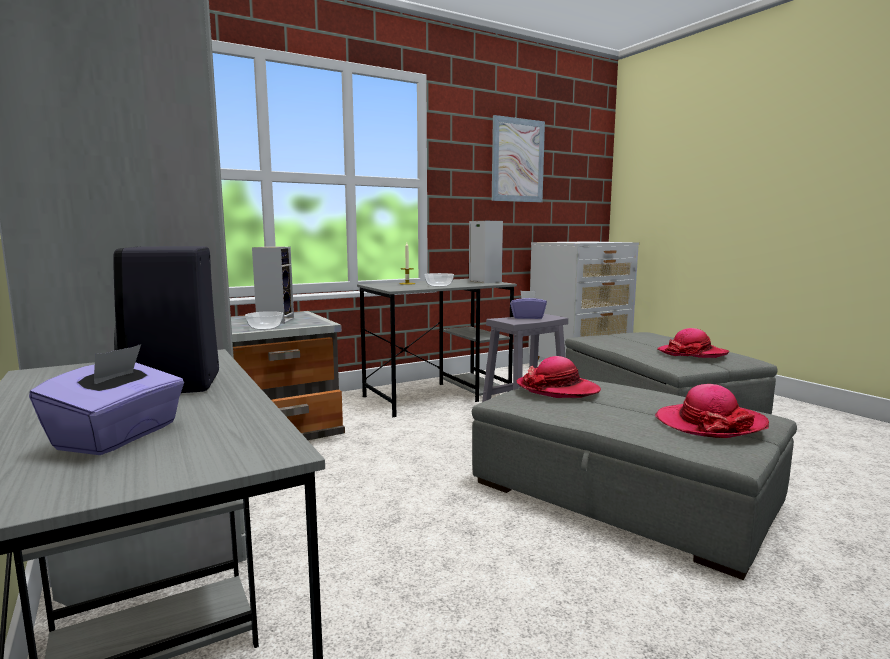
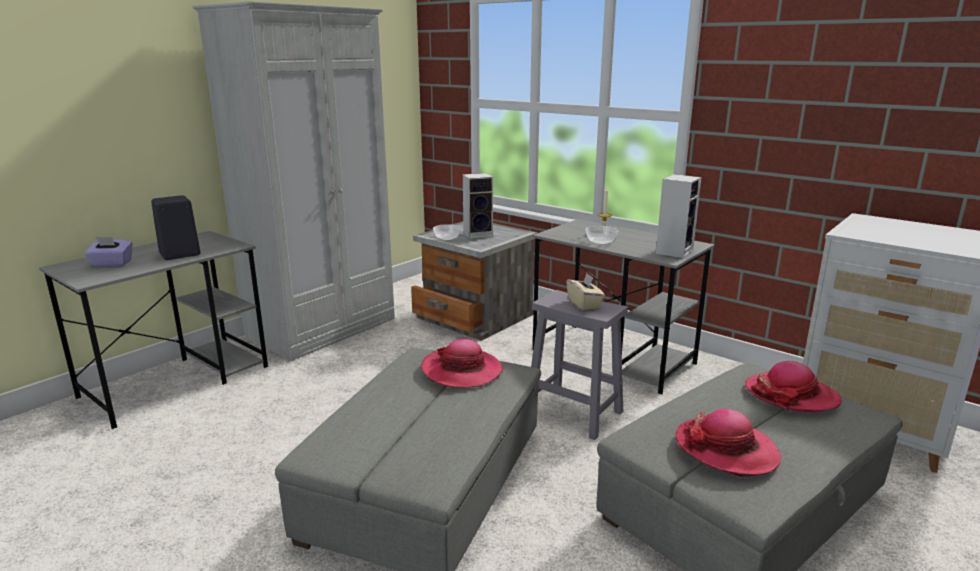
camera: 70 degrees right, 10 degrees up
picture [492,115,545,202] -> none
purple tissue box [510,291,547,319] -> beige tissue box [566,273,605,310]
hat [655,384,769,438] -> hat moved to [745,361,842,412]

